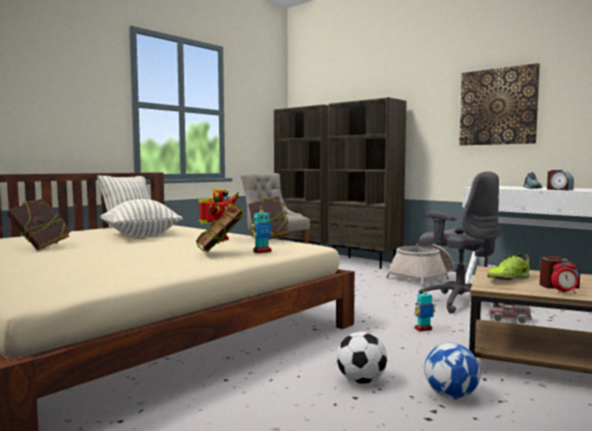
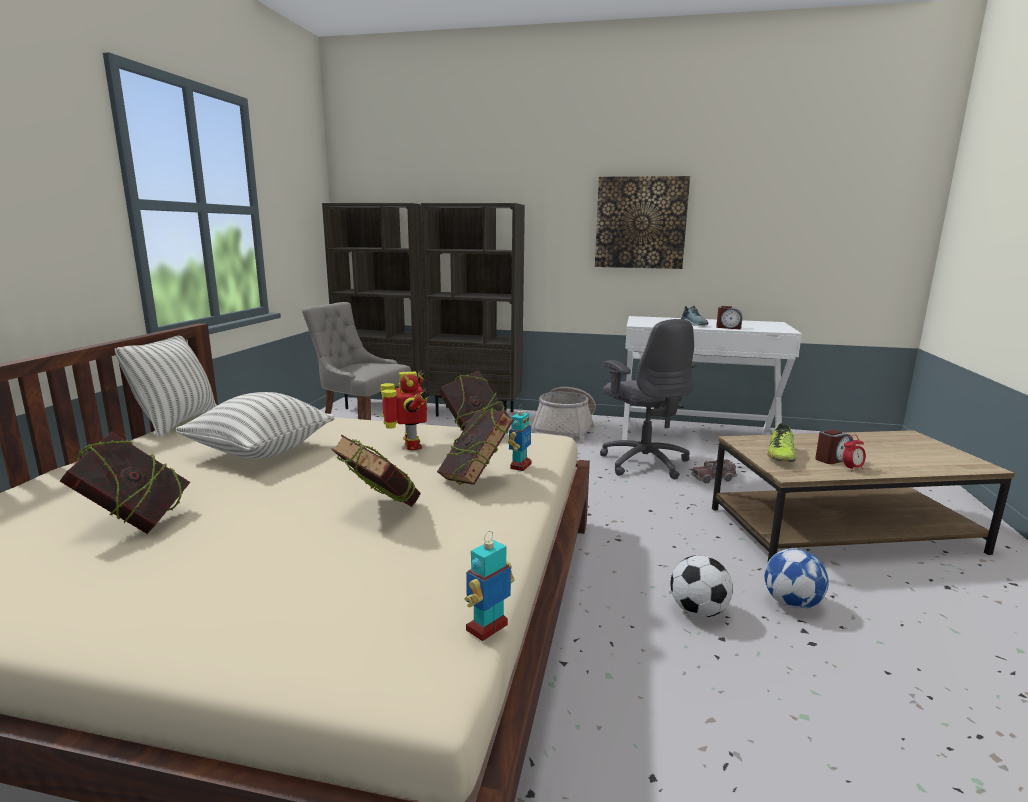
camera: 30 degrees left, 10 degrees up
toy robot [414,288,435,332] -> toy robot moved to [464,531,514,641]
grey office chair [419,172,502,314] -> grey office chair turned 45 degrees clockwise [600,319,696,479]
none -> book [331,435,421,507]

